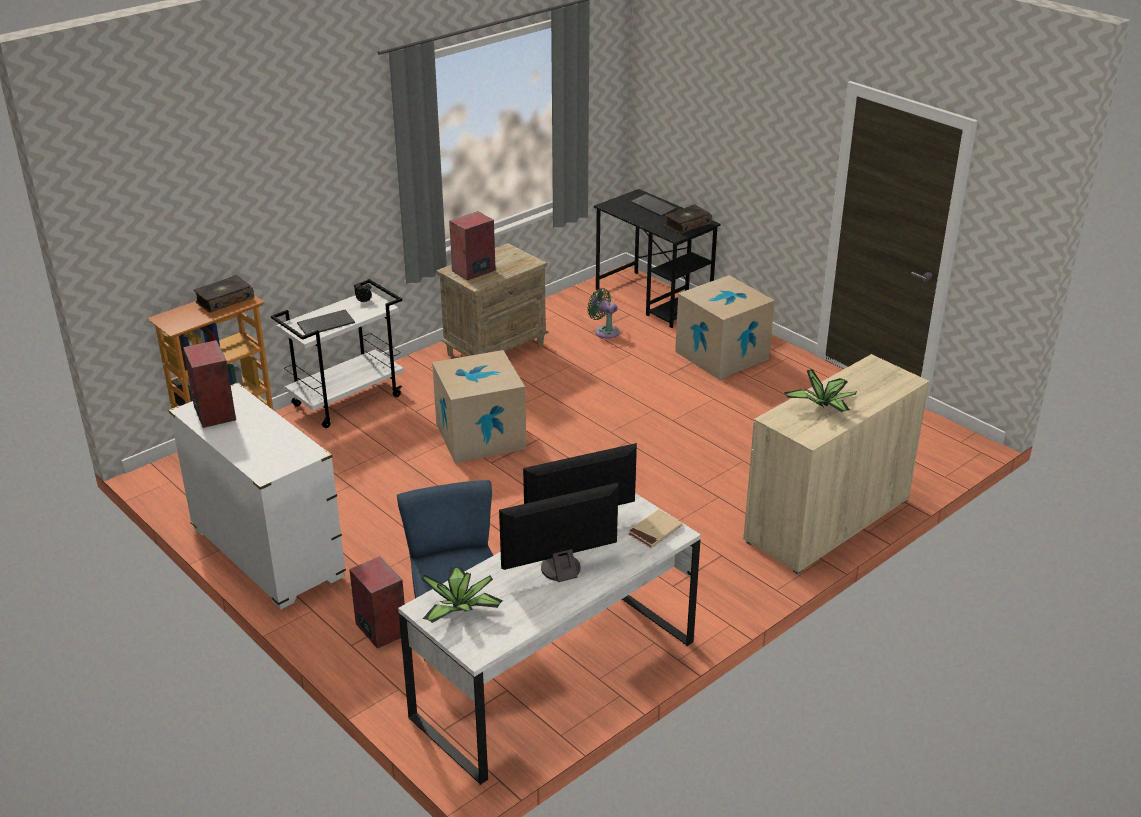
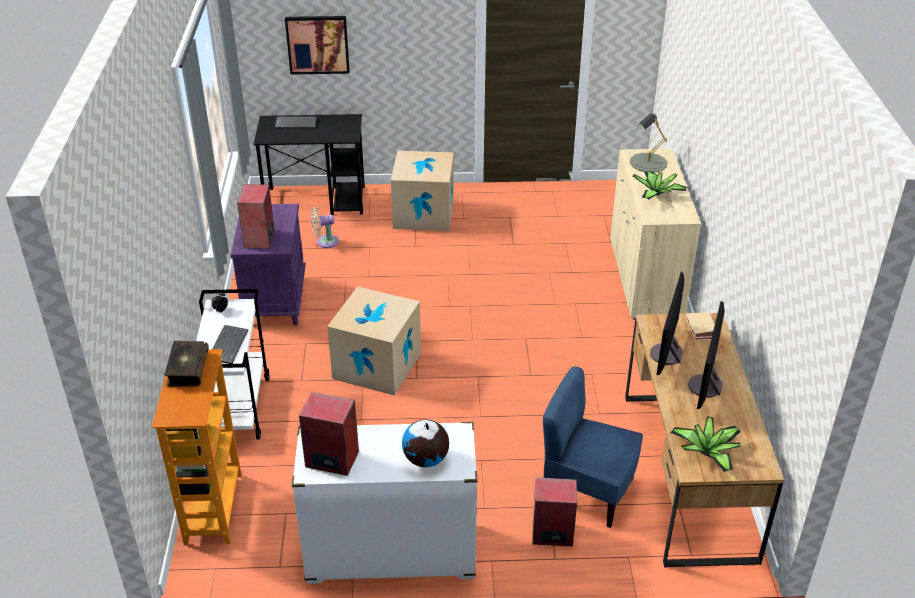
camera: 50 degrees left, 5 degrees up
white desk [398,493,701,785] -> brown desk [625,313,784,568]
beige nightstand [437,243,549,356] -> purple nightstand [231,204,306,325]
green fan [587,288,619,339] -> beige fan [310,207,339,248]
book [664,204,712,234] -> none
none -> picture [285,16,350,74]
none -> globe [402,419,449,467]
none -> grey table lamp [630,113,667,173]

